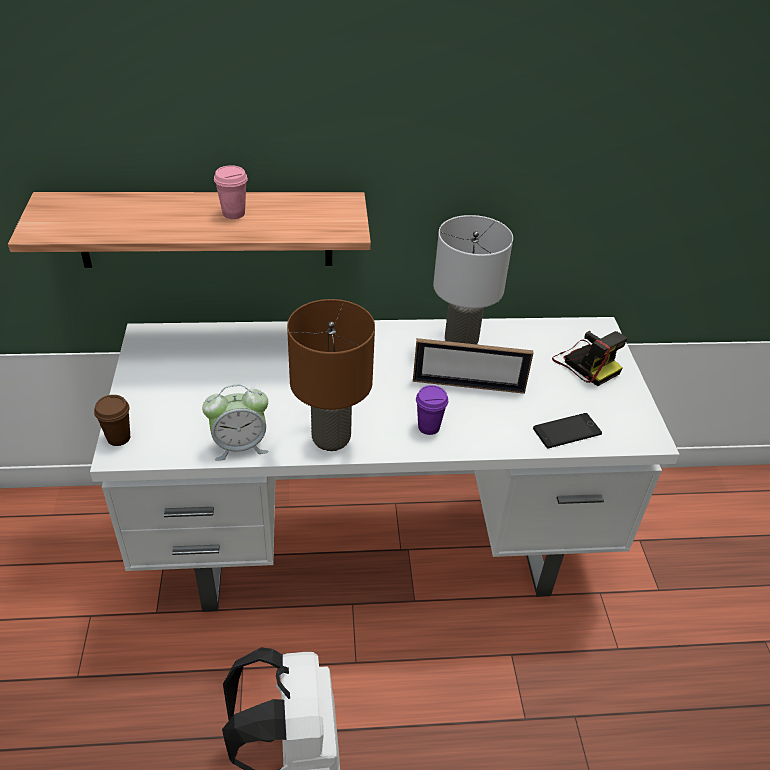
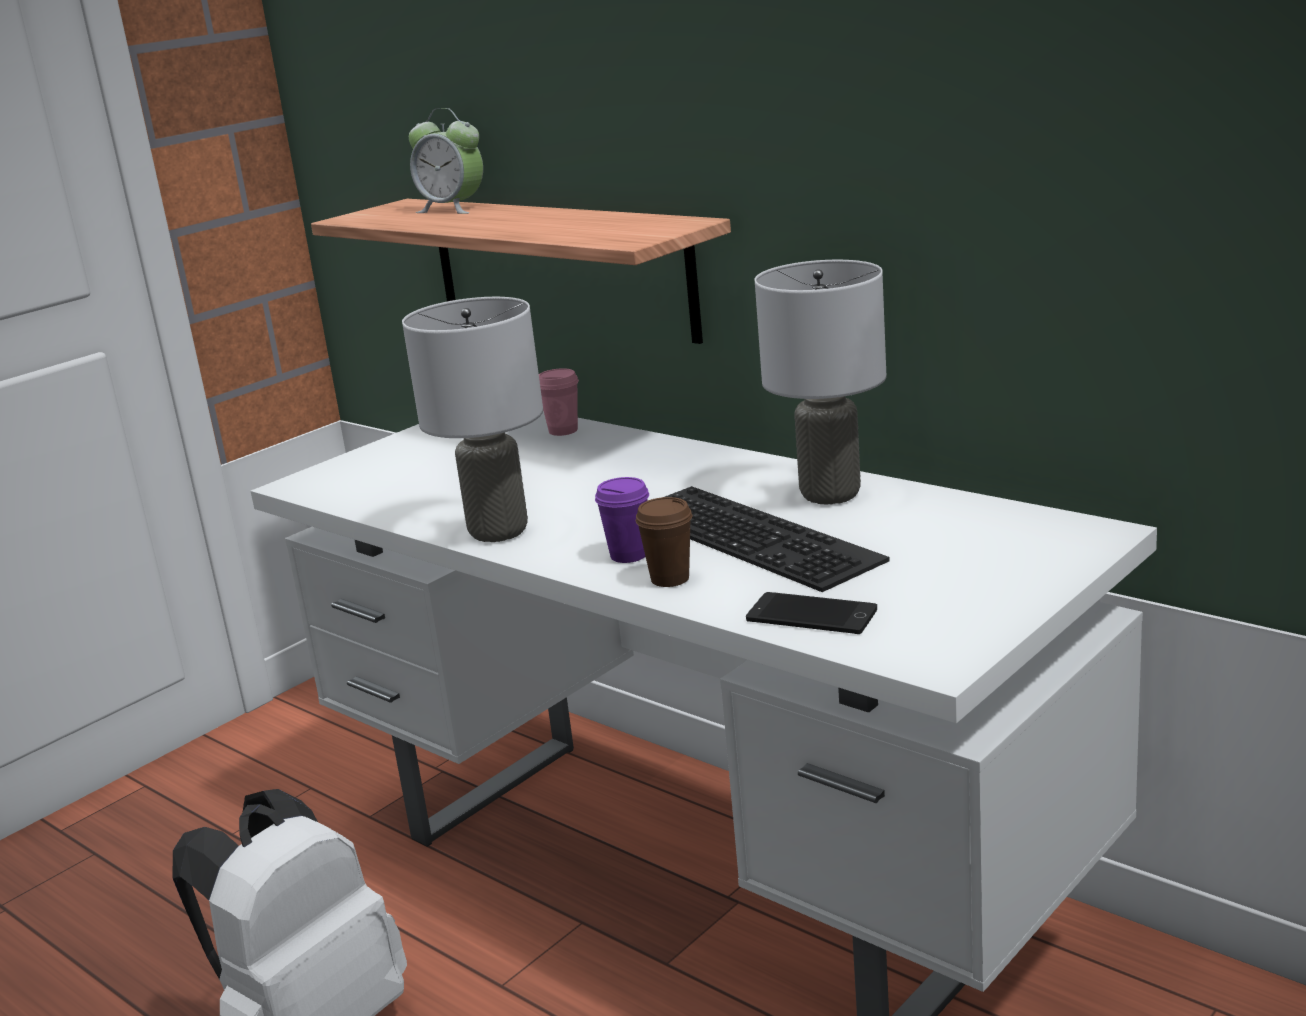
camera: 50 degrees right, 20 degrees down
brown cup [94,395,130,446] -> brown cup moved to [636,497,692,587]
alarm clock [202,385,268,461] -> alarm clock moved to [409,108,483,214]
pink cup [214,165,248,219] -> pink cup moved to [539,368,579,436]
brown table lamp [287,299,375,451] -> white table lamp [402,297,543,542]
picture frame [413,338,533,394] -> keyboard [665,486,890,592]
camera [552,331,627,386] -> none

